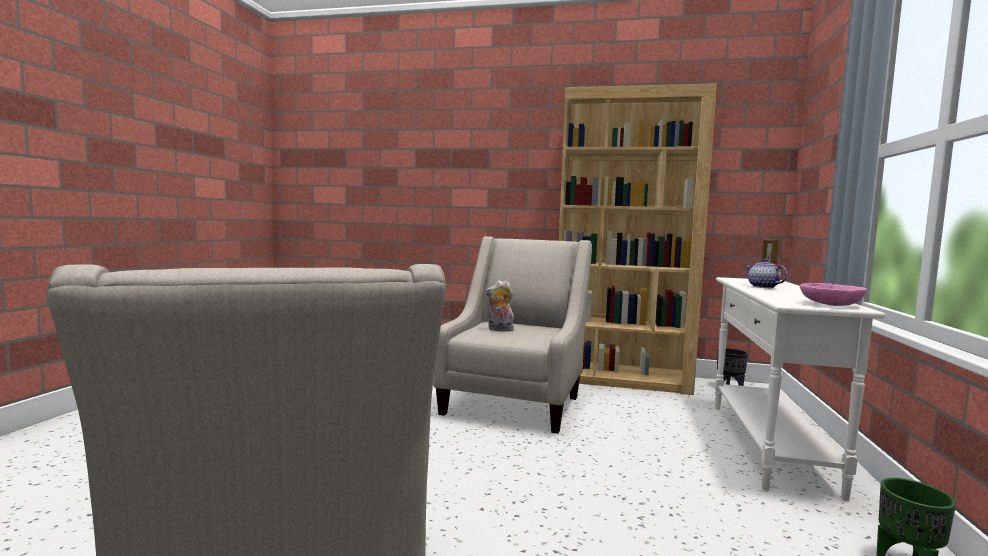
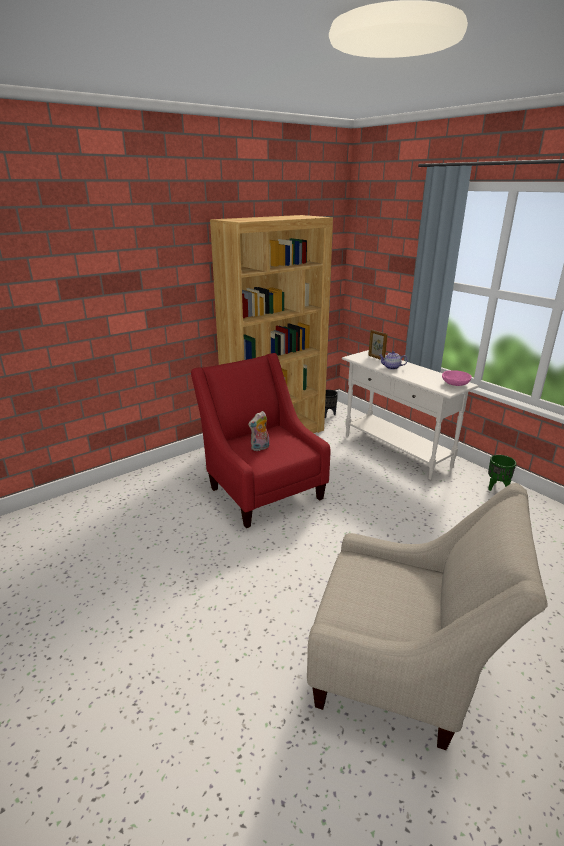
camera: 50 degrees left, 20 degrees up
beige armchair [433,236,592,434] -> red armchair [191,353,330,528]

